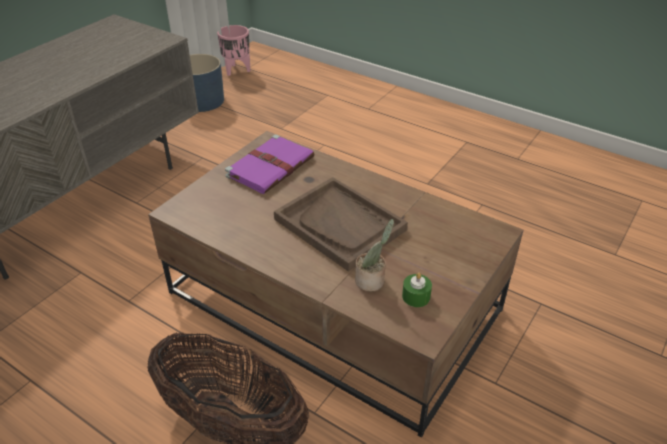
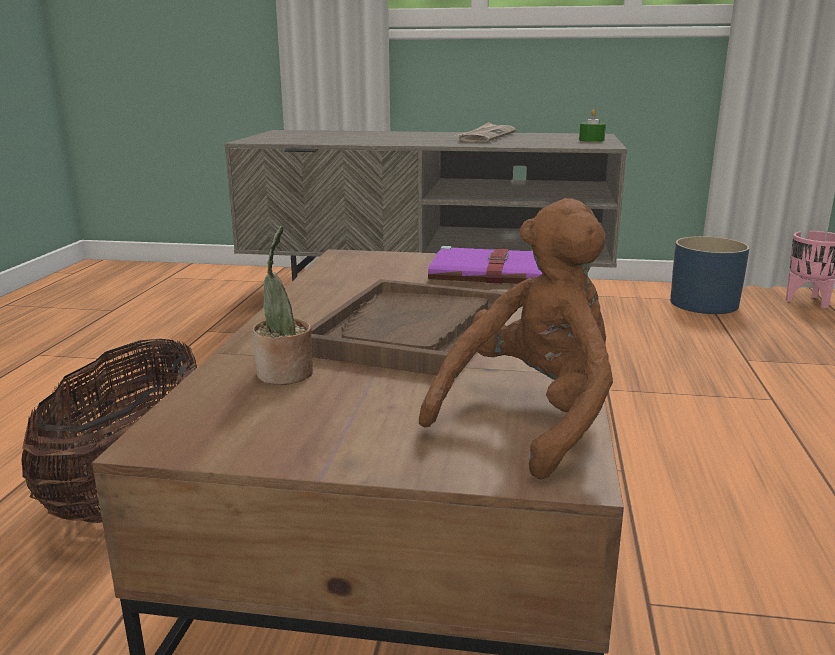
camera: 65 degrees right, 20 degrees down
green candle [402,273,432,307] -> green candle moved to [579,109,606,142]
none -> brown plush toy [419,198,613,480]
none -> newspaper [455,122,516,143]

